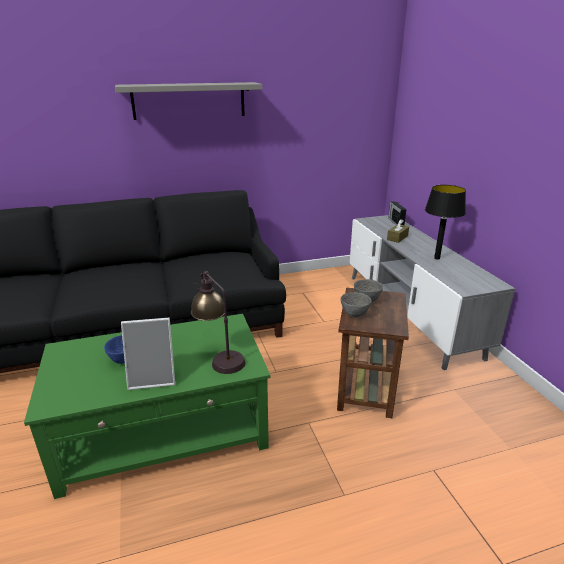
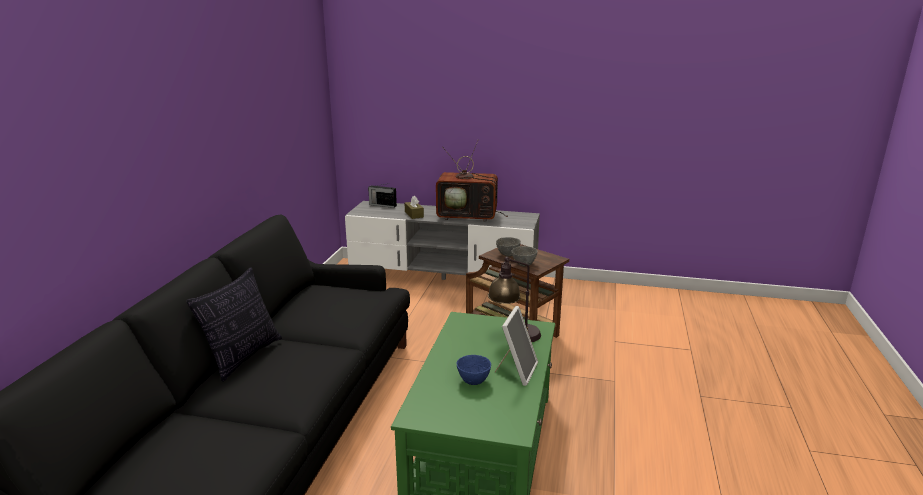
camera: 60 degrees left, 5 degrees down
grey shelf [115,82,262,120] -> none
black table lamp [425,185,466,260] -> television [436,141,508,222]
none -> pillow [187,267,282,382]

